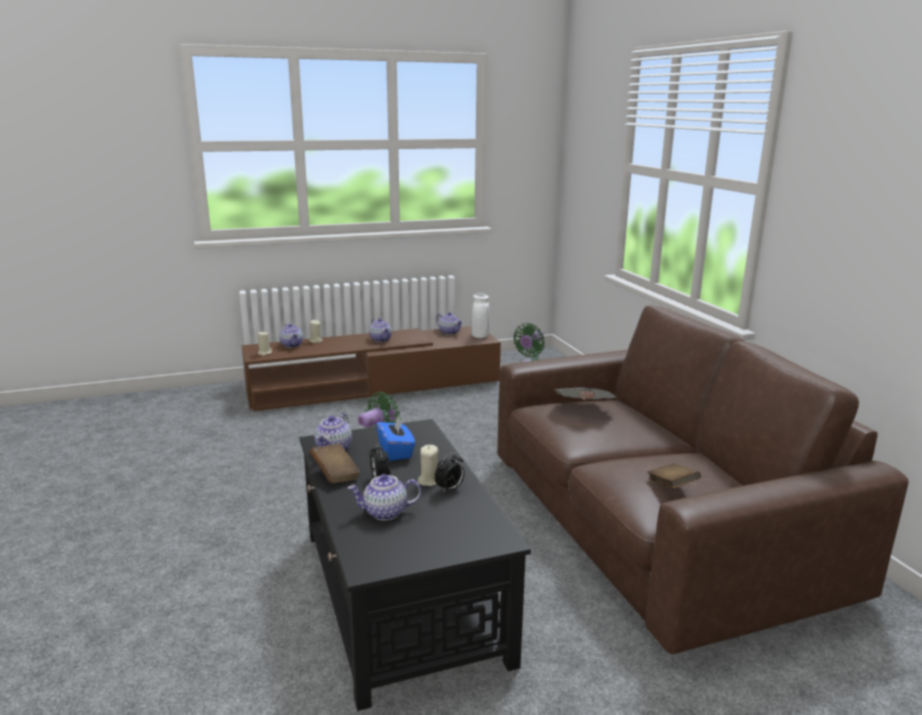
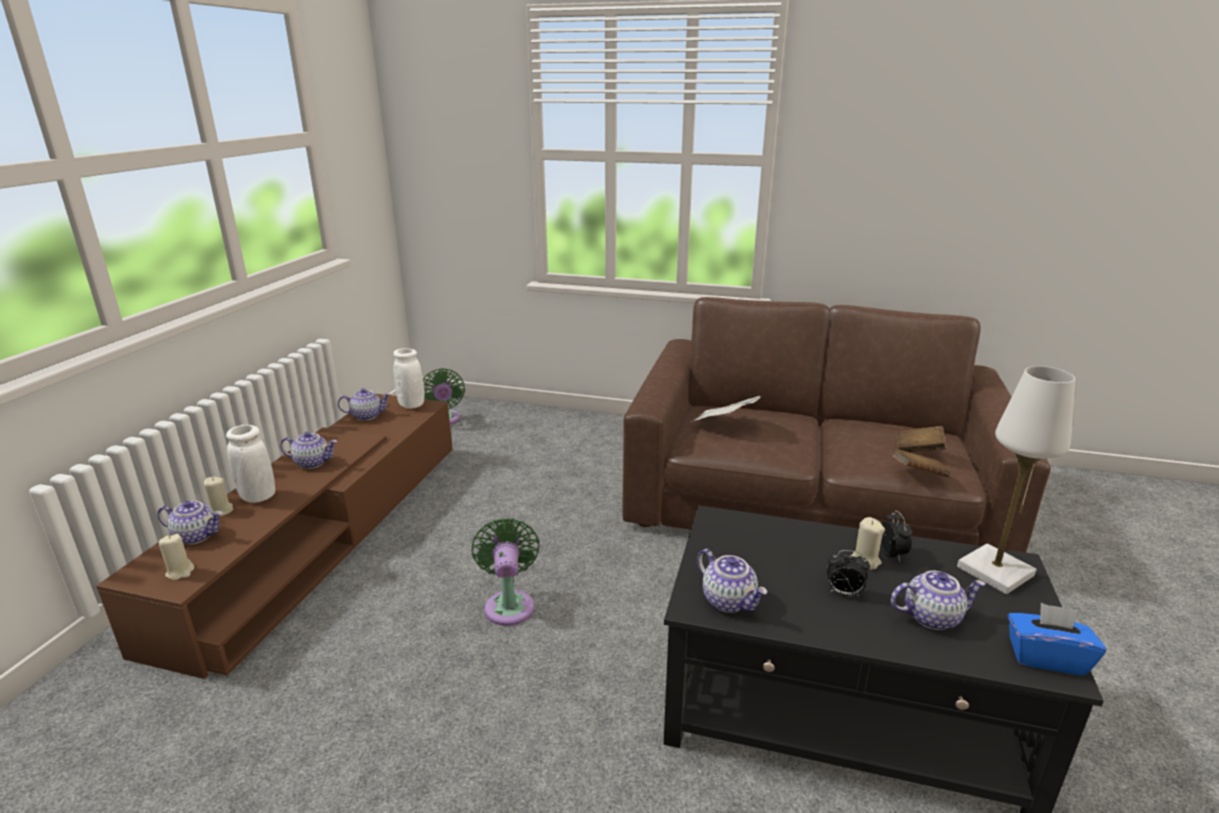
camera: 55 degrees left, 5 degrees up
brown book [310,444,361,483] -> brown book moved to [892,448,951,477]
teapot [348,474,421,521] -> teapot turned 120 degrees counterclockwise [891,571,986,630]
blue tissue box [376,415,415,461] -> blue tissue box moved to [1008,603,1106,676]
none -> white vase [226,425,275,503]
none -> white table lamp [957,366,1075,594]

